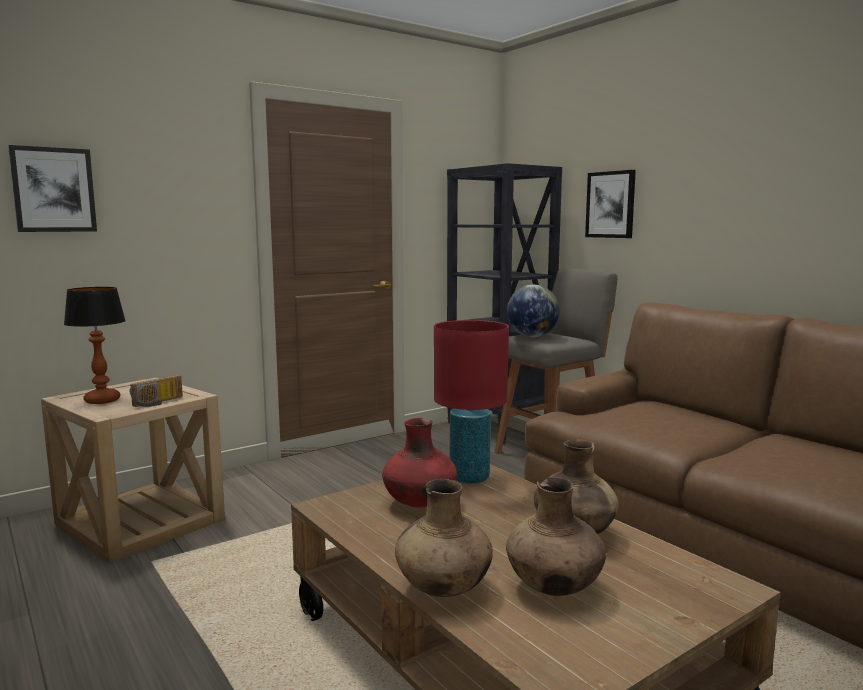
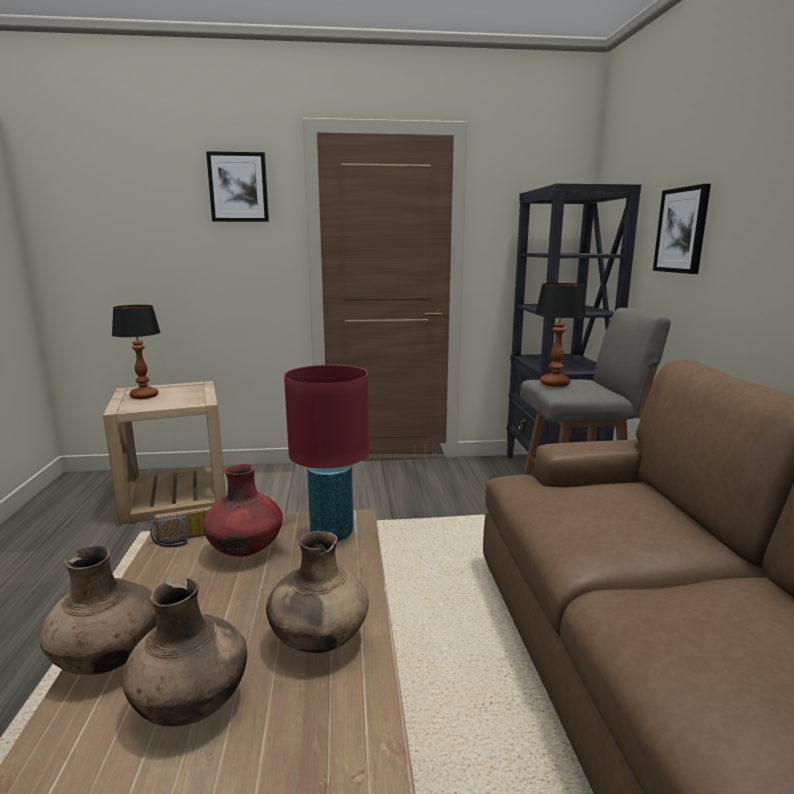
camera: 30 degrees right, 5 degrees up
picture [8,145,97,232] -> picture moved to [206,151,269,222]
radio [129,375,183,407] -> radio moved to [150,506,213,547]
globe [507,285,559,337] -> table lamp [535,283,586,387]

